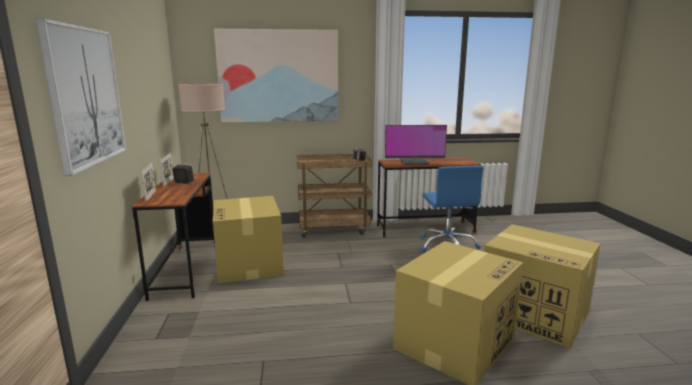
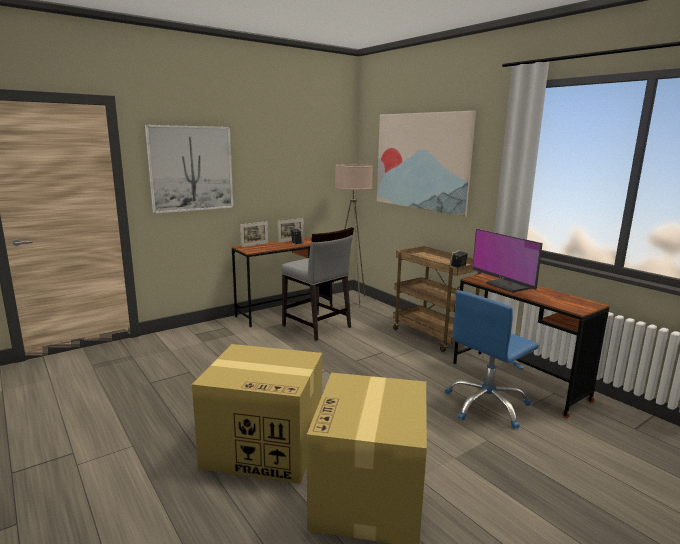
camera: 60 degrees right, 0 degrees up
cardboard box [213,196,284,283] -> grey chair [281,227,354,341]

